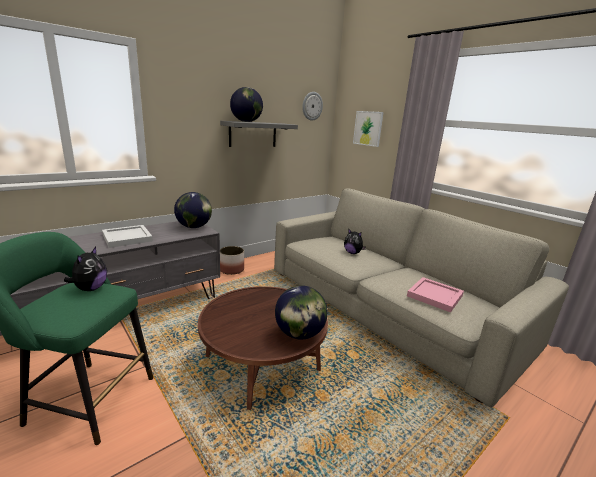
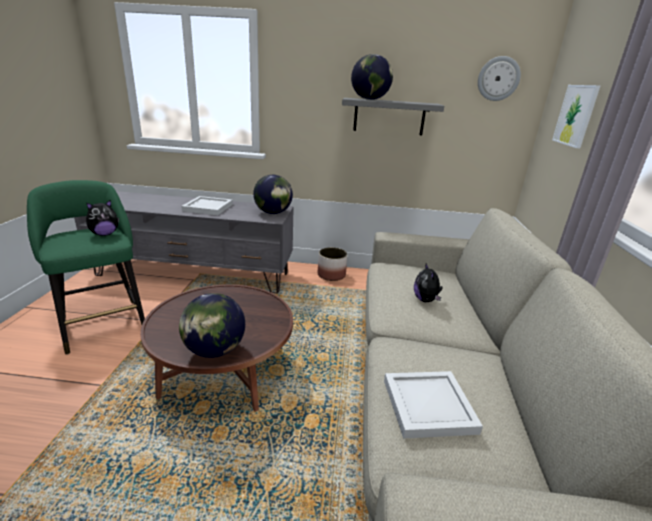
camera: 45 degrees right, 5 degrees up
pink tray [407,277,464,313] -> white tray [384,371,483,439]

